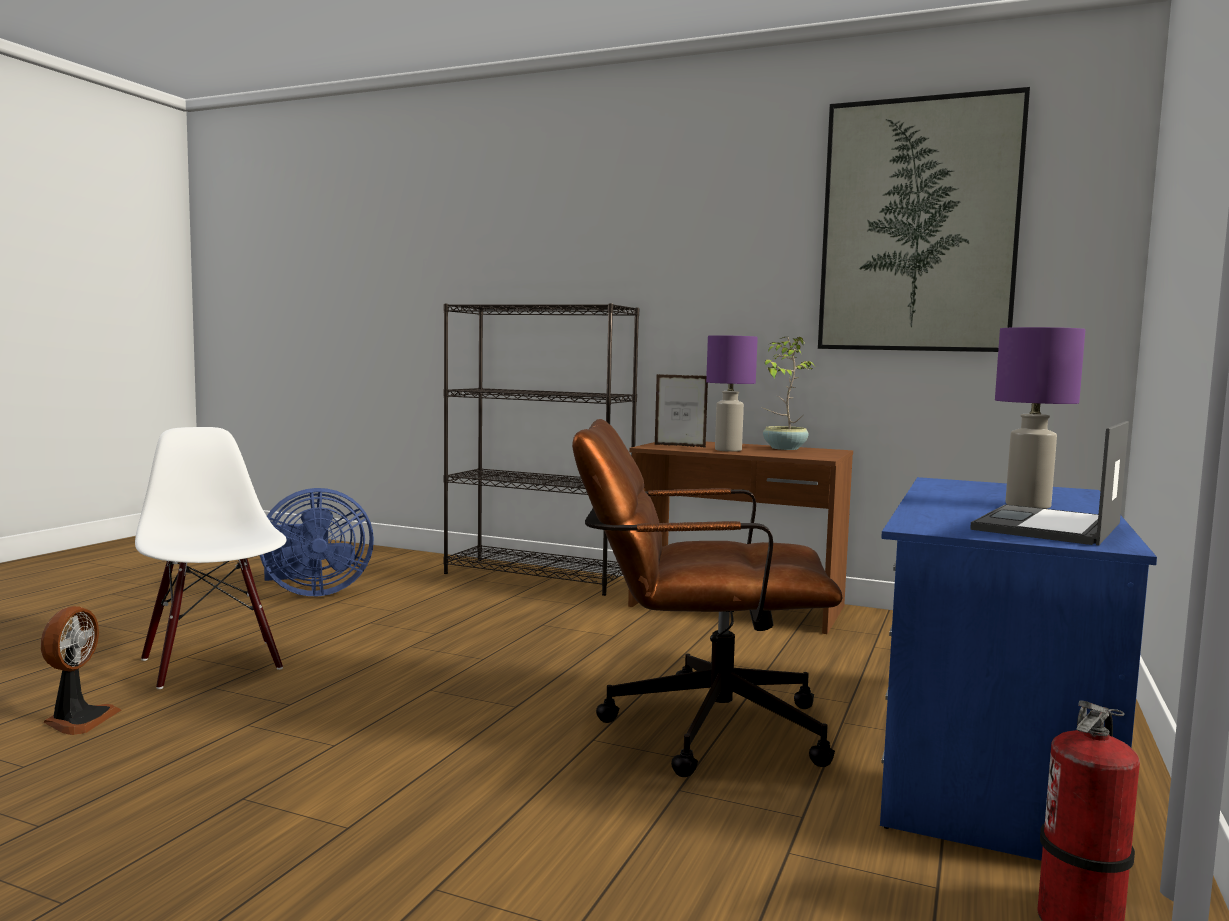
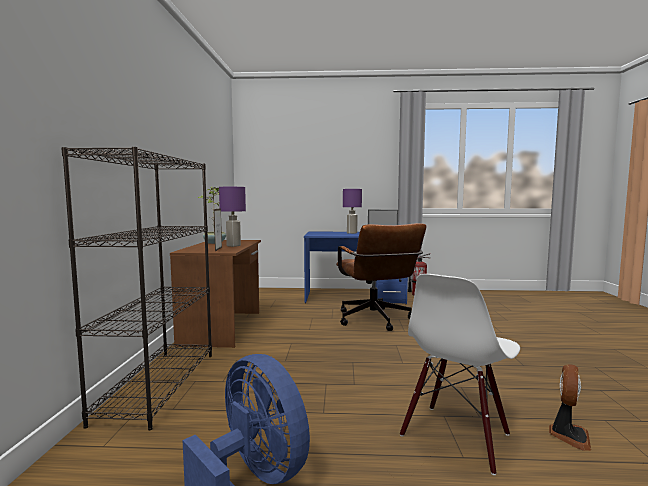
camera: 110 degrees left, 0 degrees up
fan [41,606,121,735] -> fan turned 135 degrees clockwise [549,364,591,451]
picture [818,87,1030,352] -> none

